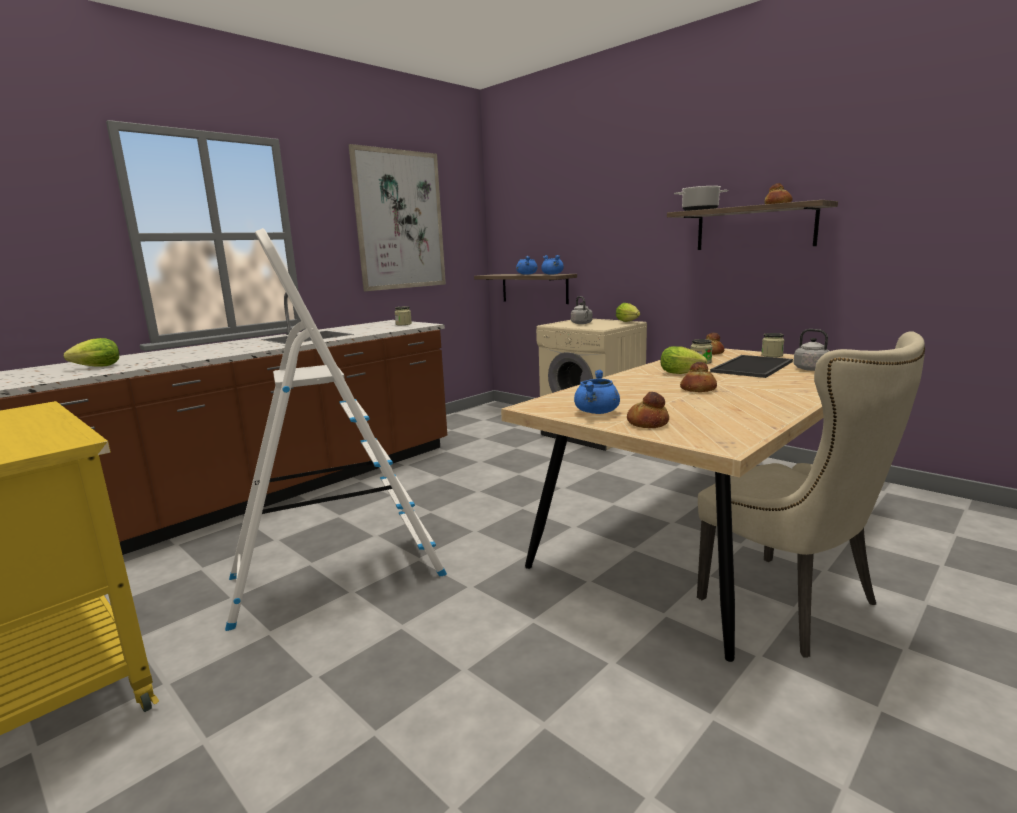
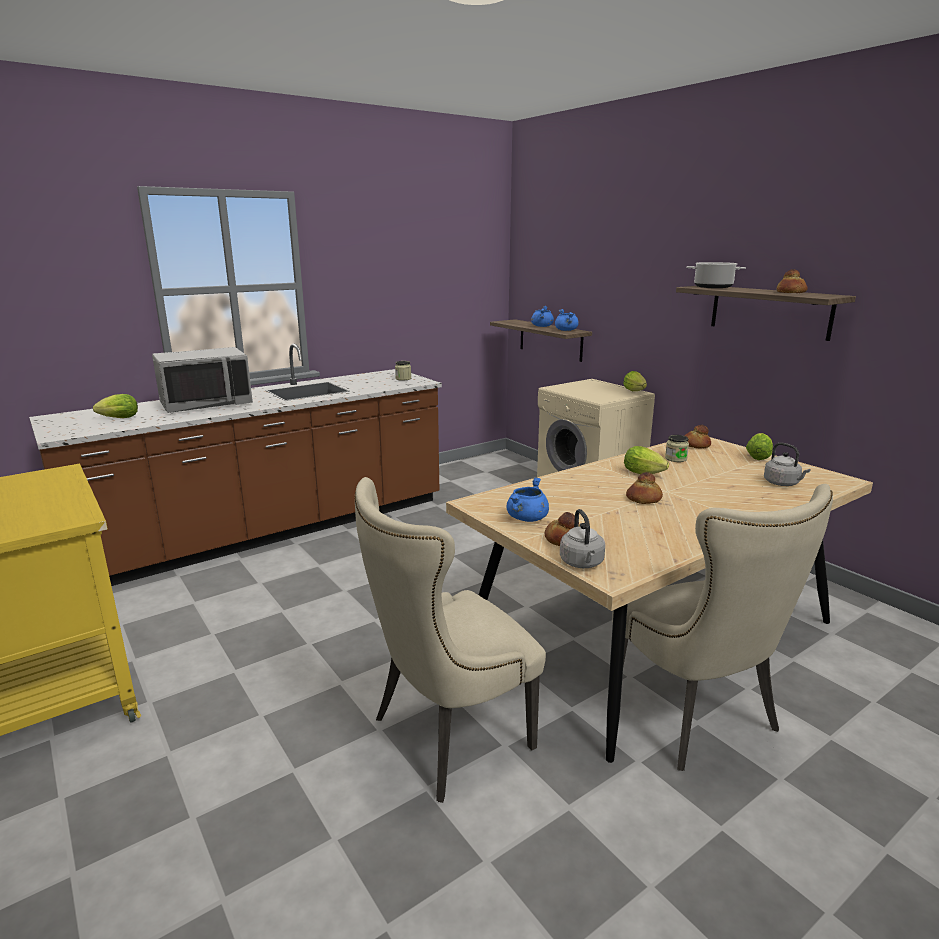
camera: 10 degrees right, 5 degrees up
white step ladder [225,228,447,631] -> none
picture [349,144,446,291] -> none
grey kettle [571,296,593,324] -> grey kettle moved to [560,509,605,568]
tray [710,355,793,378] -> none
jar [761,333,784,357] -> lettuce [746,433,773,460]
none -> grey microwave [152,347,253,413]
none -> beige chair [355,477,546,803]

